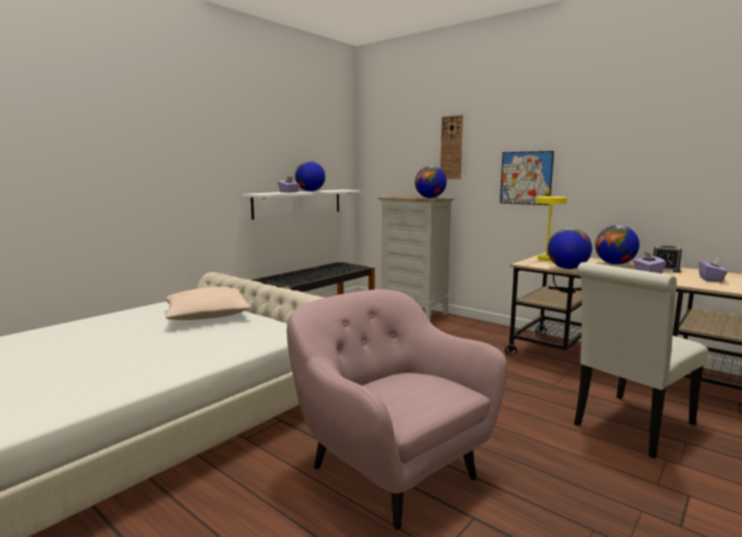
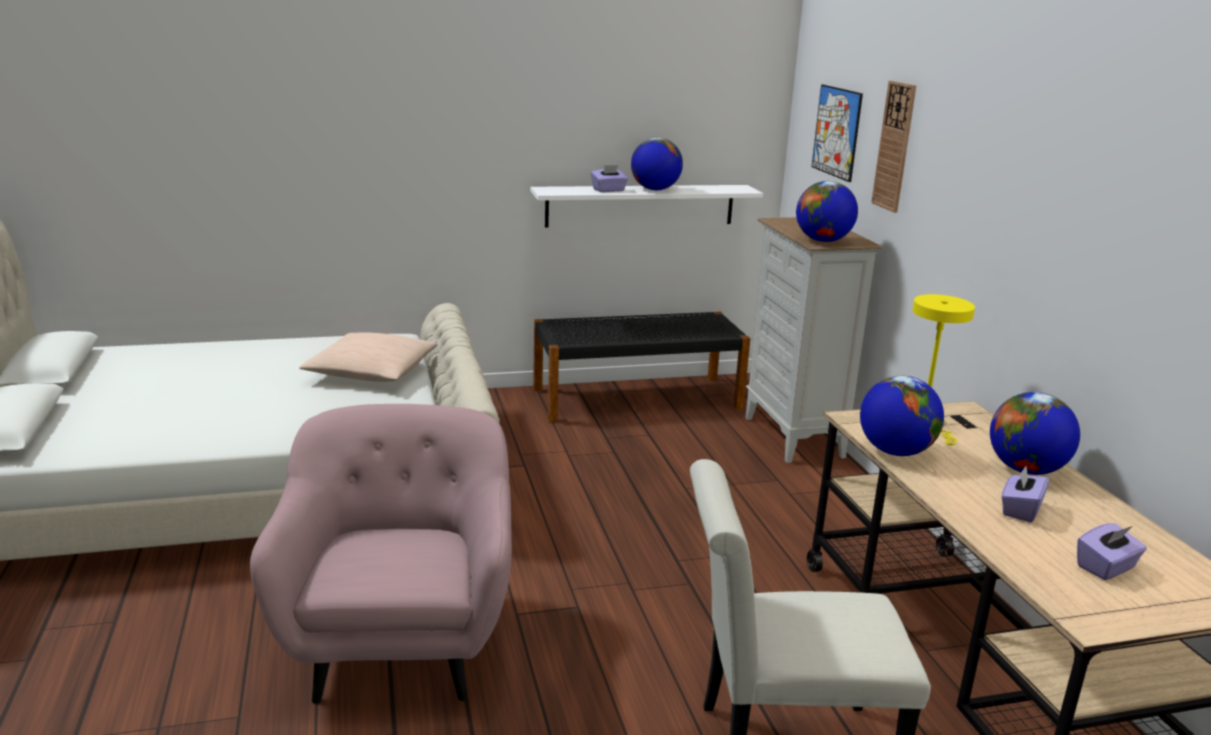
camera: 35 degrees right, 10 degrees up
picture [500,151,554,205] -> picture moved to [812,84,863,182]
alarm clock [653,244,682,273] -> none

